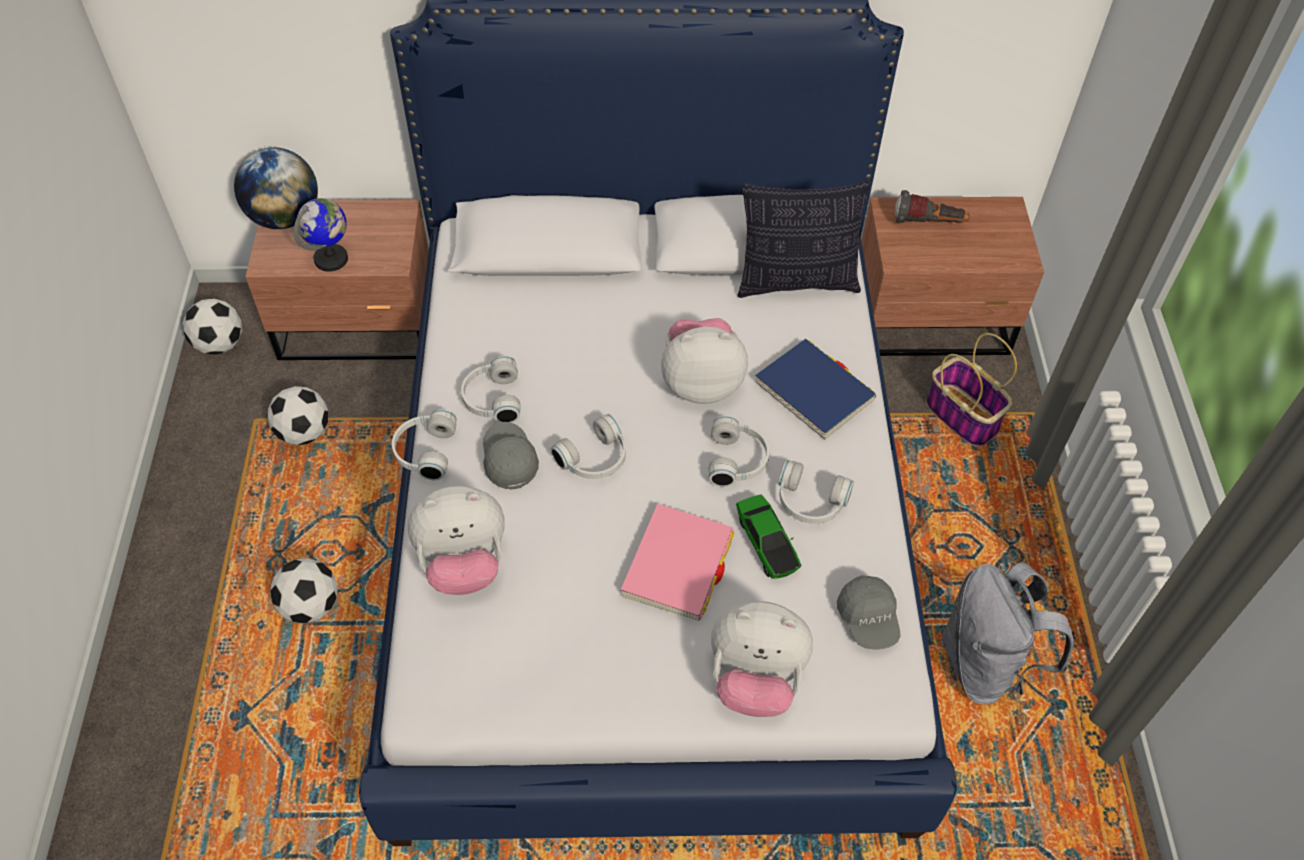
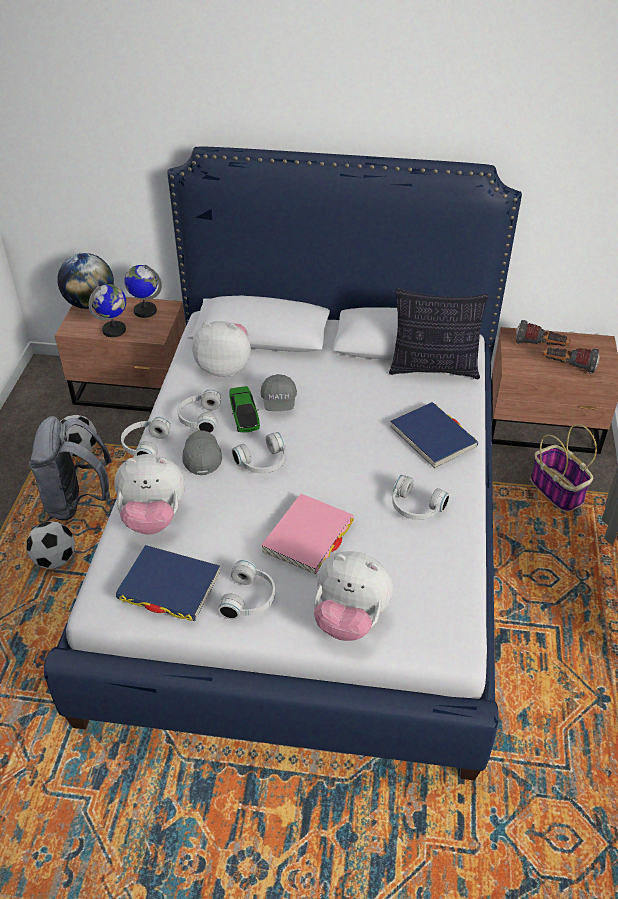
camera: 10 degrees right, 10 degrees down
football [183,299,242,355] -> none
plush toy [661,318,748,404] -> plush toy moved to [192,321,251,377]
white headphones [709,416,770,487] -> white headphones moved to [218,560,275,619]
toy car [736,494,802,579] -> toy car moved to [230,386,260,432]
grey cap [837,575,900,649] -> grey cap moved to [260,374,297,411]
grey backpack [941,563,1074,704] -> grey backpack moved to [28,416,112,521]
none -> blue book [116,545,220,621]
none -> globe [124,265,162,318]
none -> flashlight [542,348,599,373]

